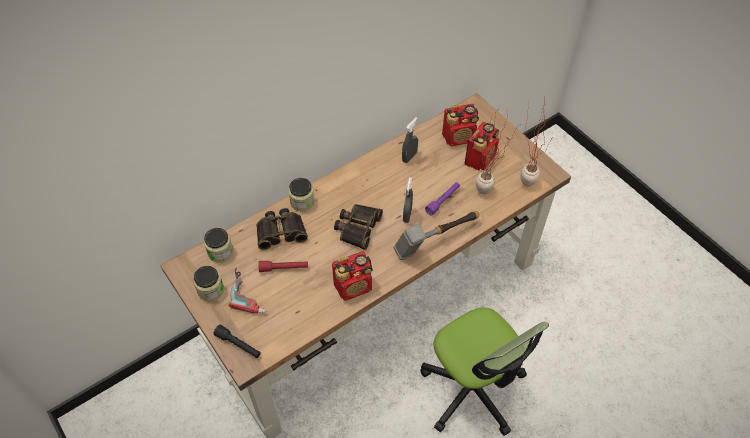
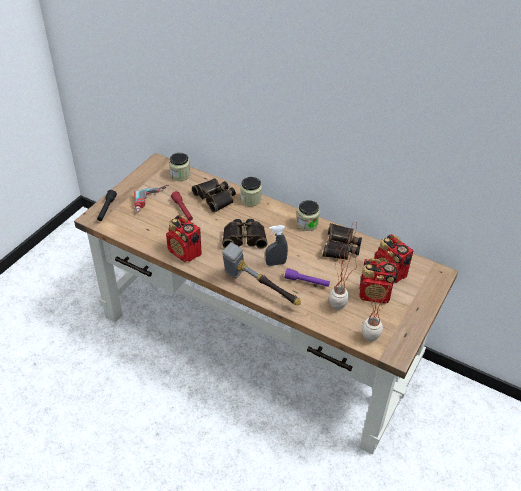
camera: 65 degrees right, 10 degrees down
jar [194,266,224,302] -> jar moved to [297,200,320,231]
grey spray bottle [402,117,418,163] -> binoculars [322,223,362,260]
office chair [420,308,549,436] -> none

